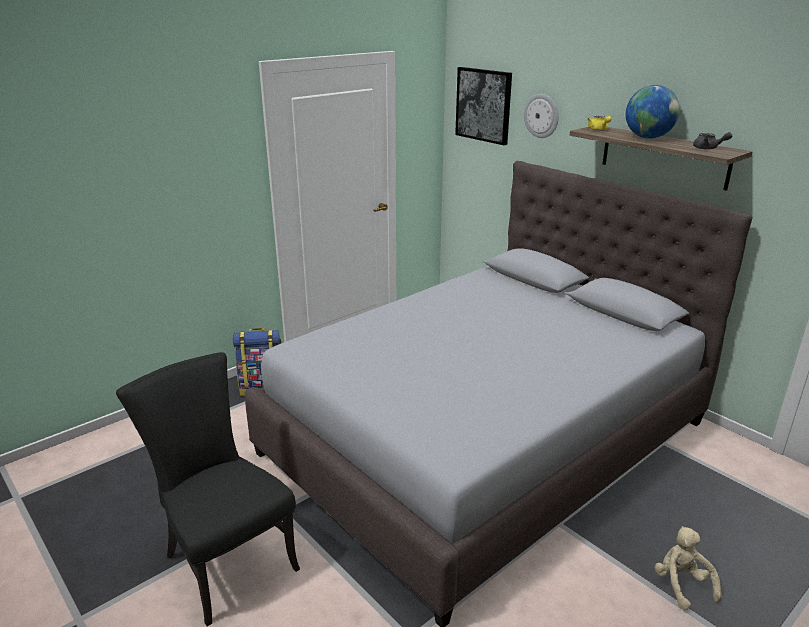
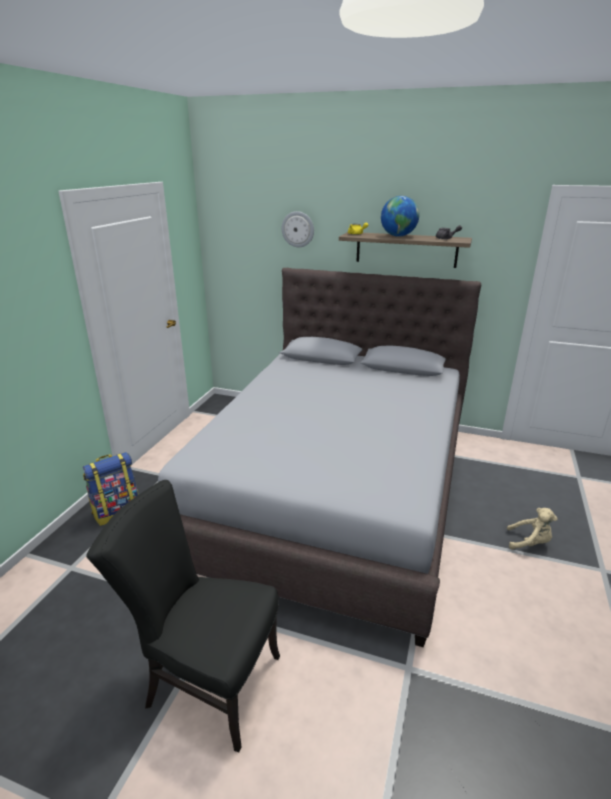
camera: 30 degrees left, 0 degrees up
picture [455,67,512,145] -> none
beige plush toy [655,526,722,610] -> beige plush toy turned 150 degrees clockwise [507,508,558,550]

